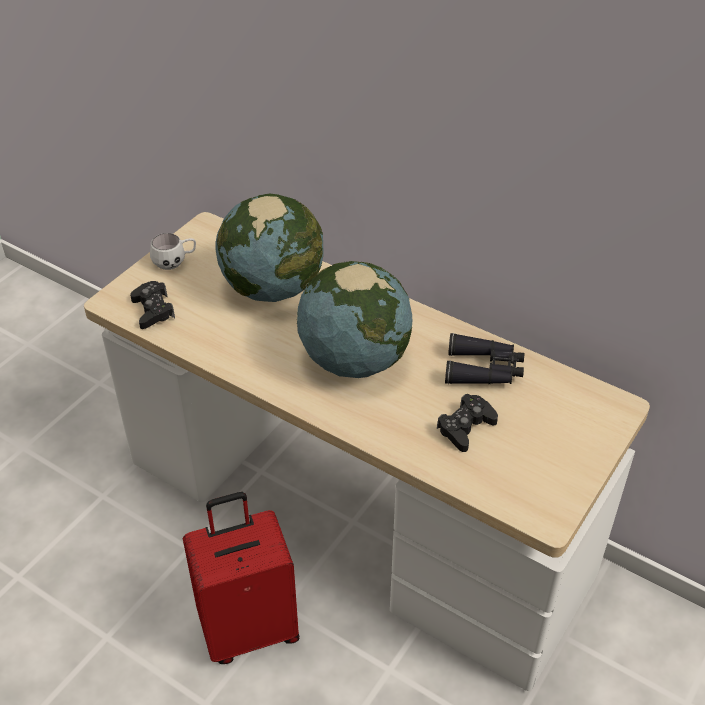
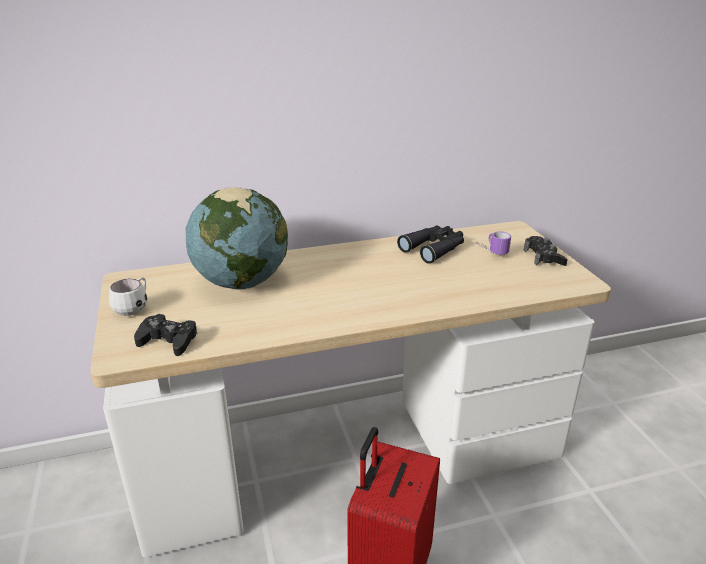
camera: 50 degrees left, 15 degrees down
globe [297,261,412,378] -> none
black game controller [437,394,498,452] -> black game controller moved to [524,236,568,266]
none -> mug [476,231,511,255]

